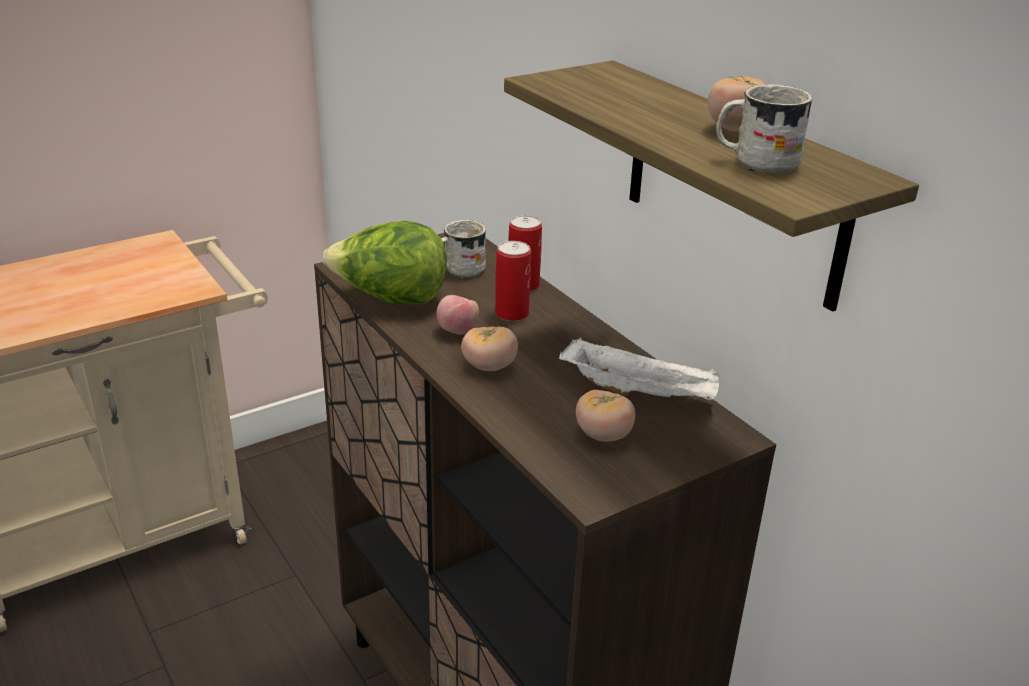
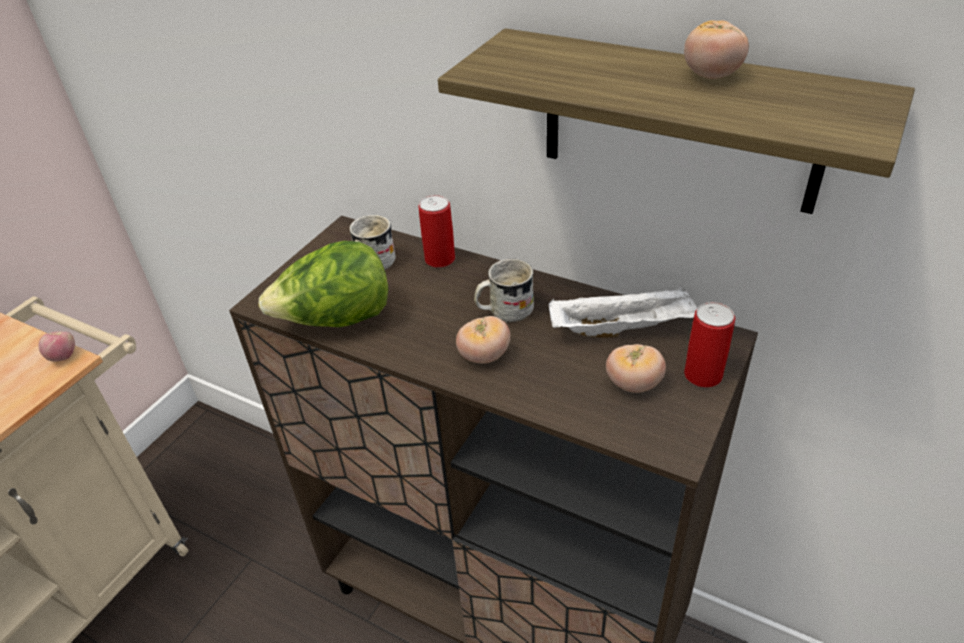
camera: 25 degrees left, 10 degrees up
apple [436,295,479,335] -> apple moved to [39,331,75,362]
can [495,241,531,321] -> can moved to [684,302,735,388]
white mug [716,84,813,173] -> white mug moved to [474,258,534,323]

